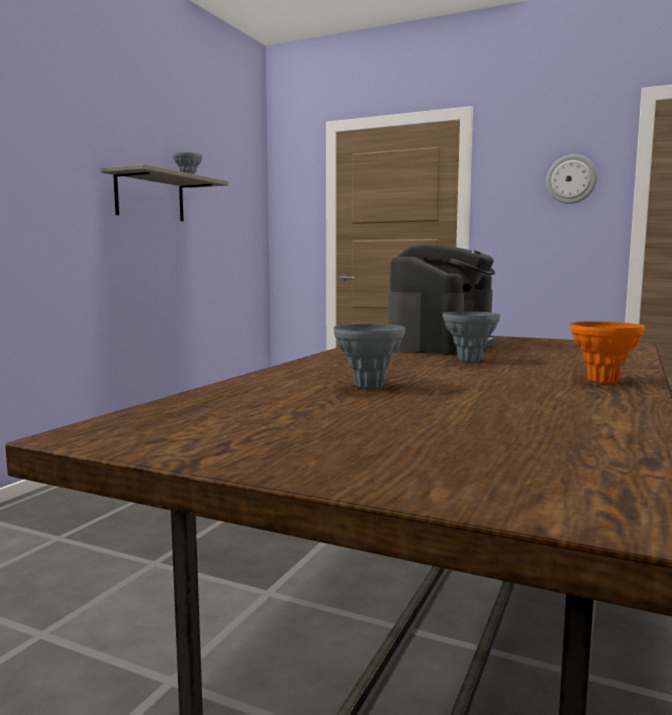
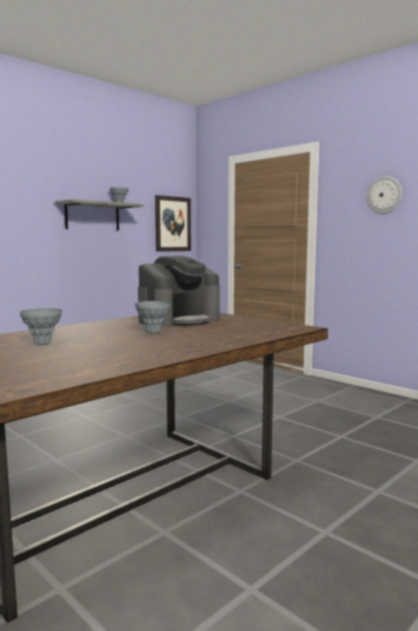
camera: 20 degrees right, 0 degrees up
orange vase [570,321,645,384] -> none
none -> picture [155,195,191,252]

